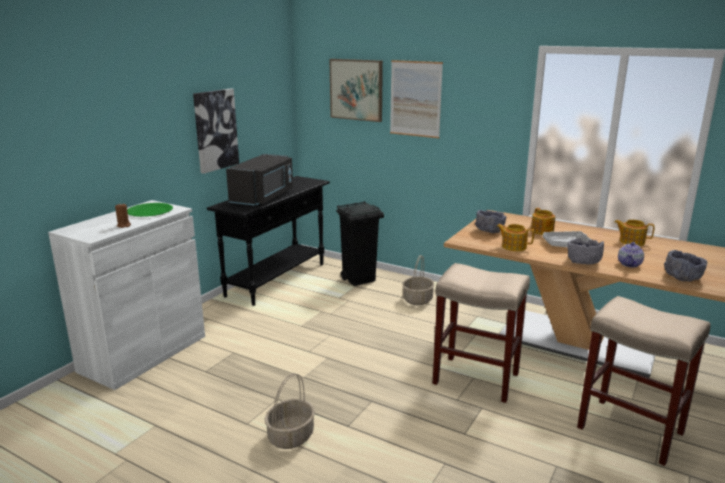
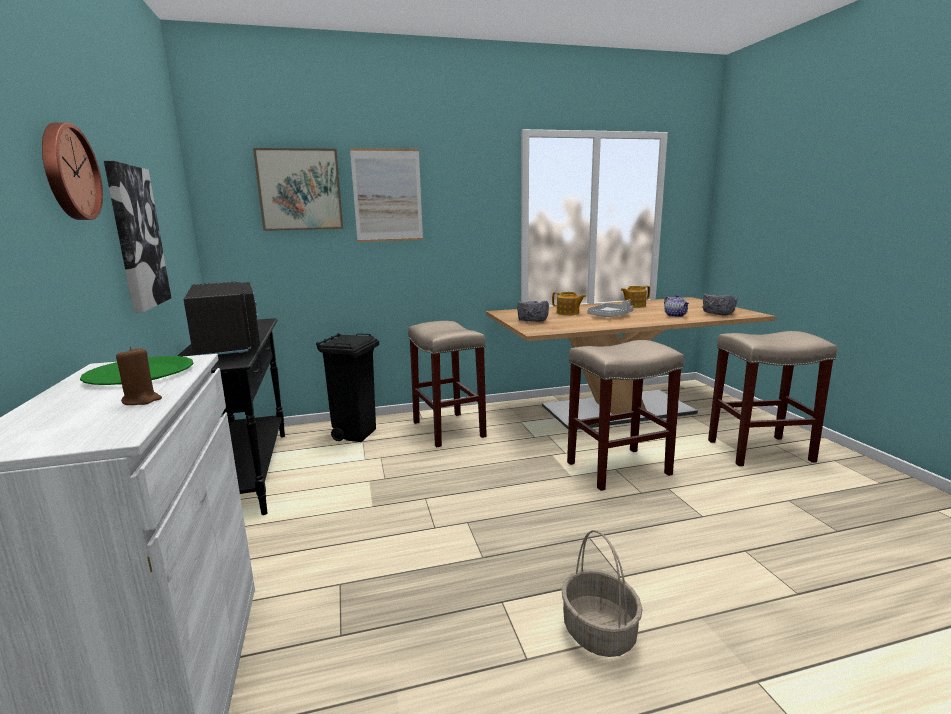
camera: 45 degrees left, 5 degrees down
basket [402,255,435,305] -> beige stool [408,321,487,447]
teapot [497,224,534,251] -> none
grey bowl [567,238,604,265] -> none
none -> wall clock [42,122,103,220]

